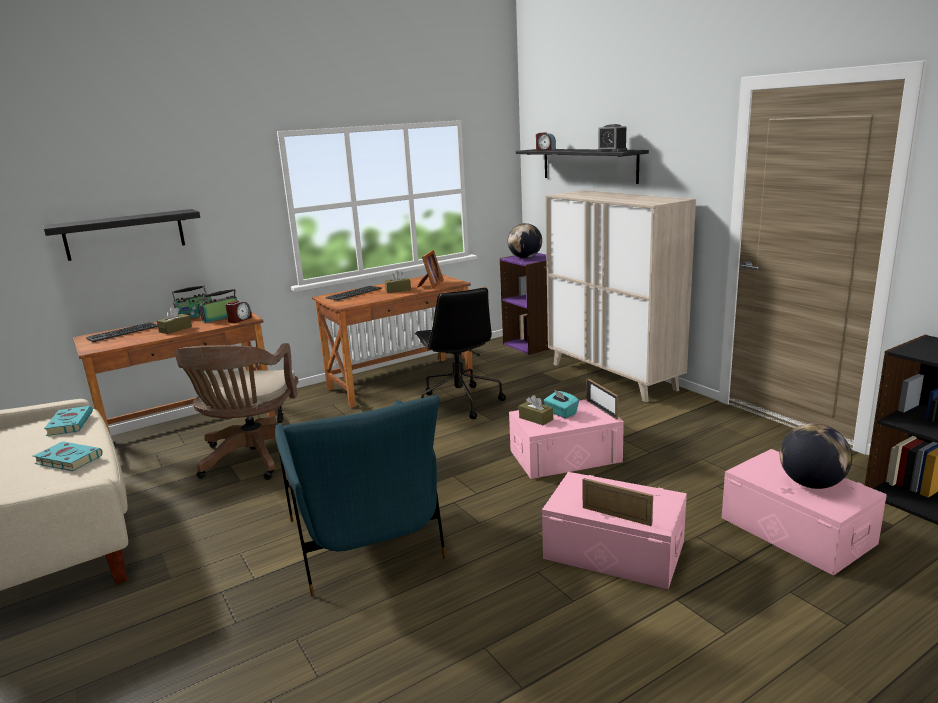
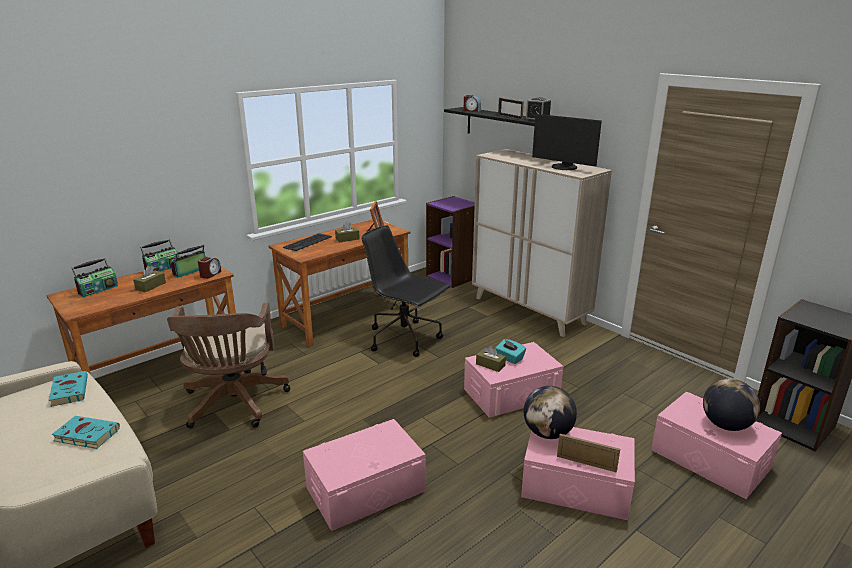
camera: 10 degrees left, 5 degrees up
black shelf [43,209,200,261] -> none
keyboard [86,322,158,342] -> radio [72,258,118,297]
blue armchair [275,395,446,596] -> pink storage box [303,419,426,531]
black office chair [415,287,506,419] -> black office chair turned 150 degrees clockwise [362,225,451,357]
globe [508,223,542,258] -> globe moved to [524,386,577,439]
picture frame [587,378,618,420] -> picture frame moved to [498,98,524,120]
none -> monitor [532,114,602,170]

